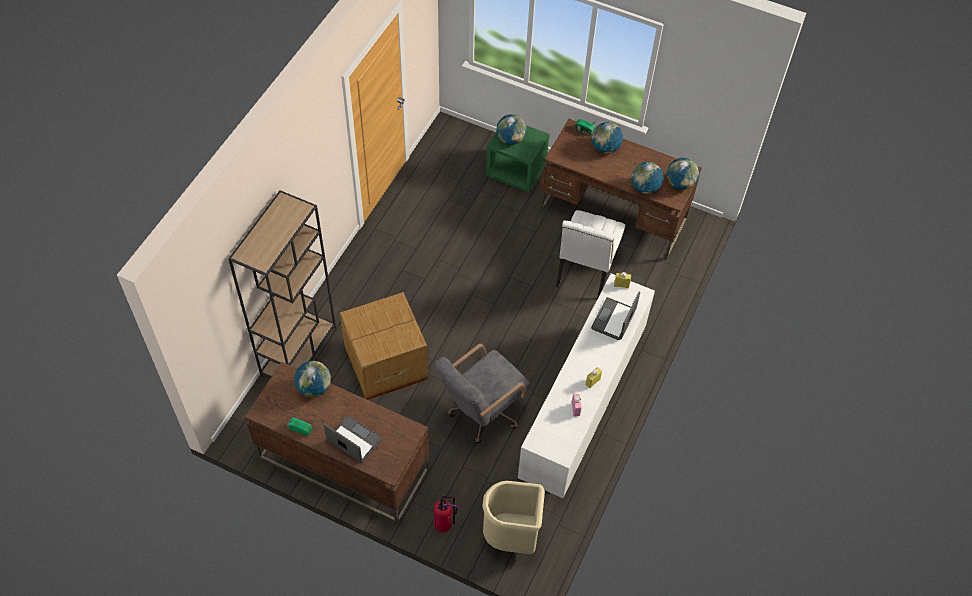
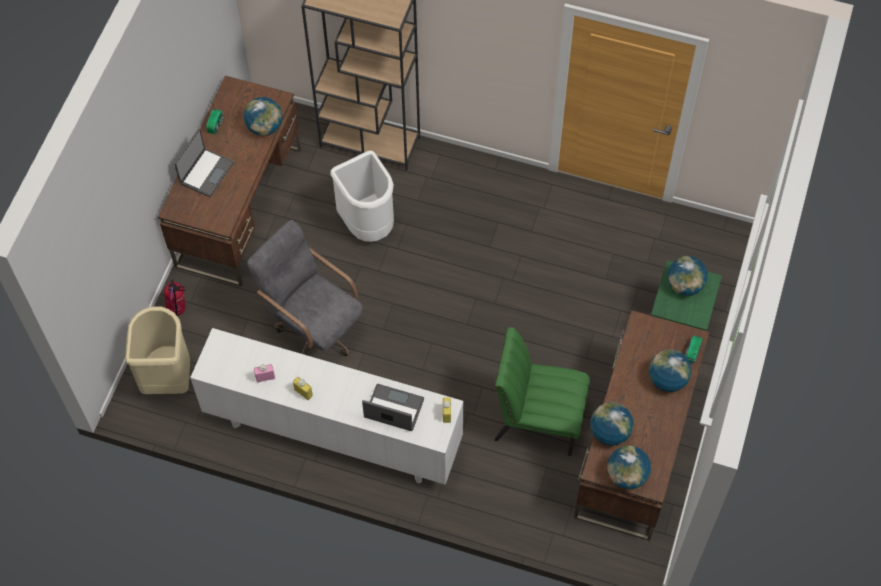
camera: 85 degrees right, 5 degrees up
cardboard box [340,292,428,400] -> white trash can [331,150,394,242]
white chair [556,210,625,299] -> green chair [494,327,590,456]

